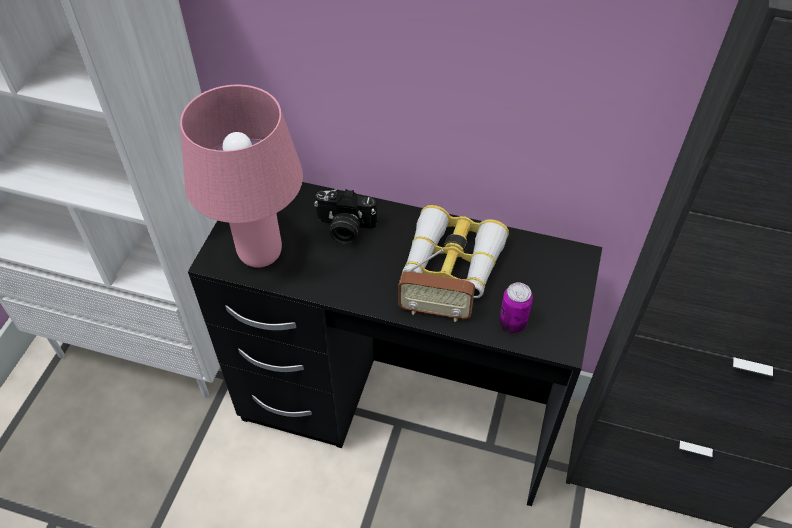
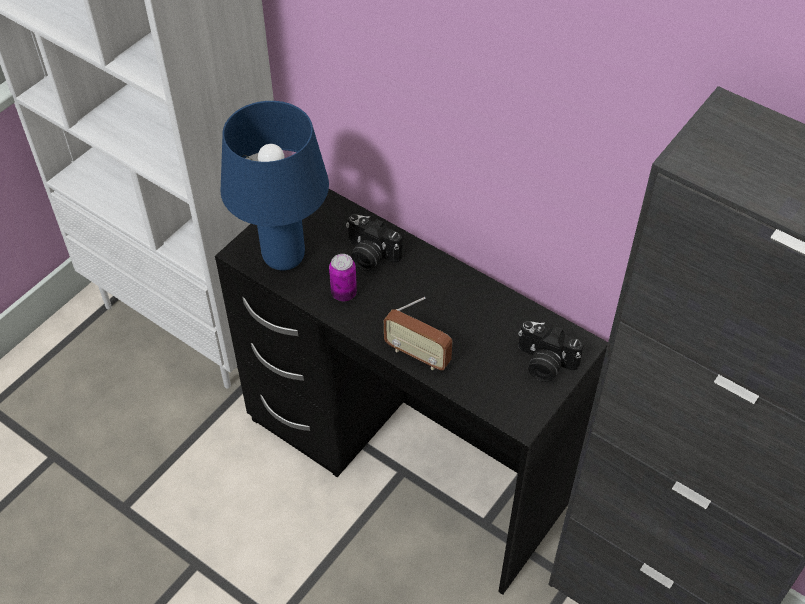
camera: 20 degrees right, 0 degrees up
pink table lamp [180,85,303,267] -> blue table lamp [220,101,329,271]
binoculars [402,205,509,298] -> none
can [499,282,533,333] -> can moved to [329,254,357,301]
none -> camera [518,321,584,382]

